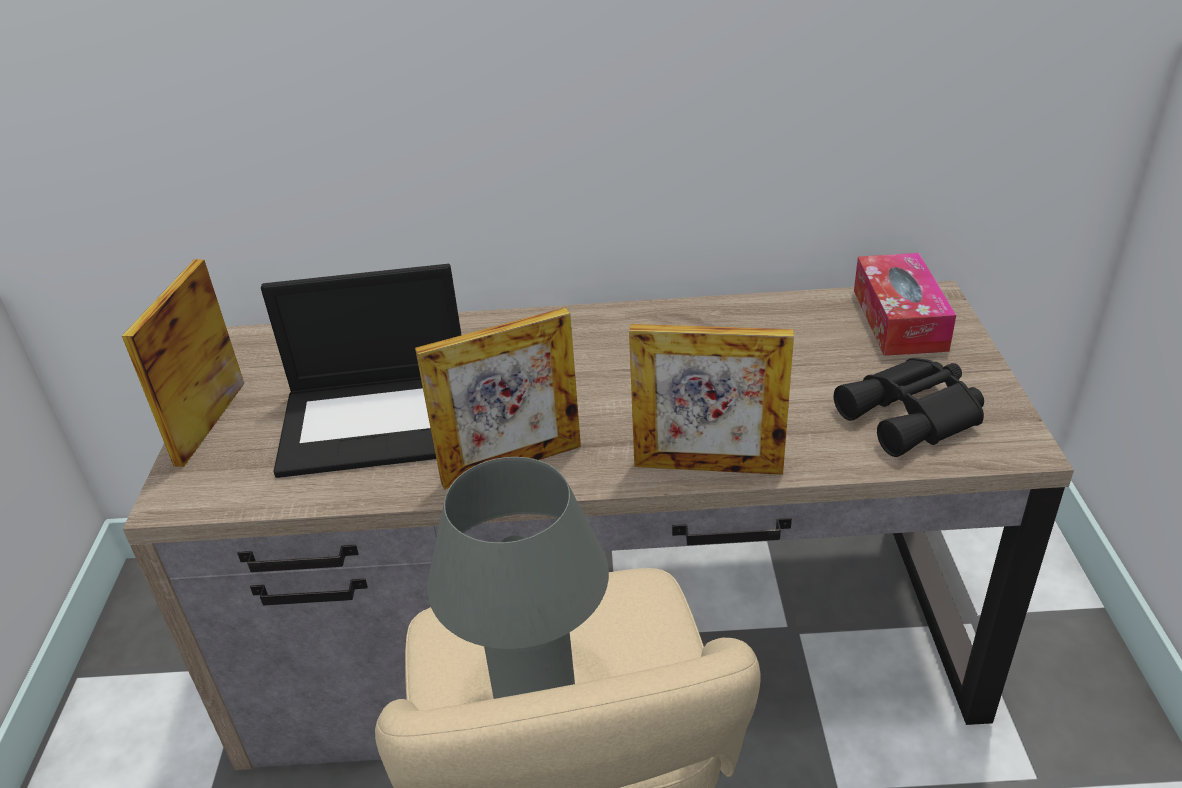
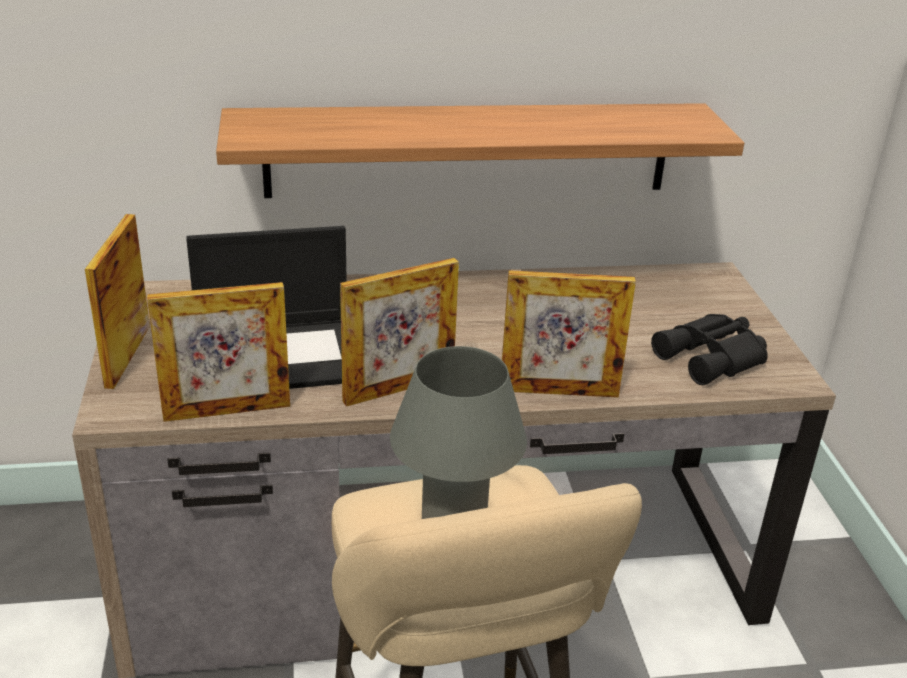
camera: 10 degrees left, 5 degrees down
tissue box [854,253,956,356] -> none
none -> picture frame [147,282,290,422]
none -> shelf [216,103,744,198]

